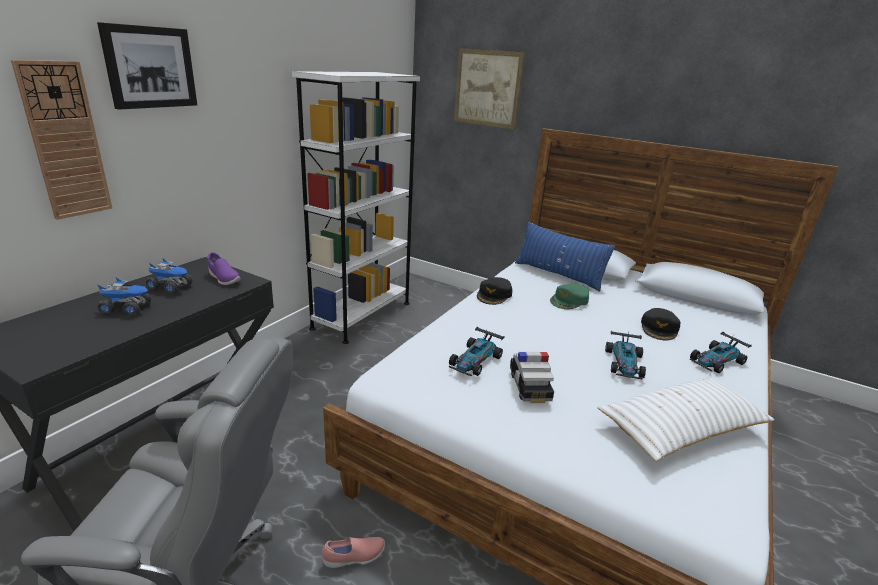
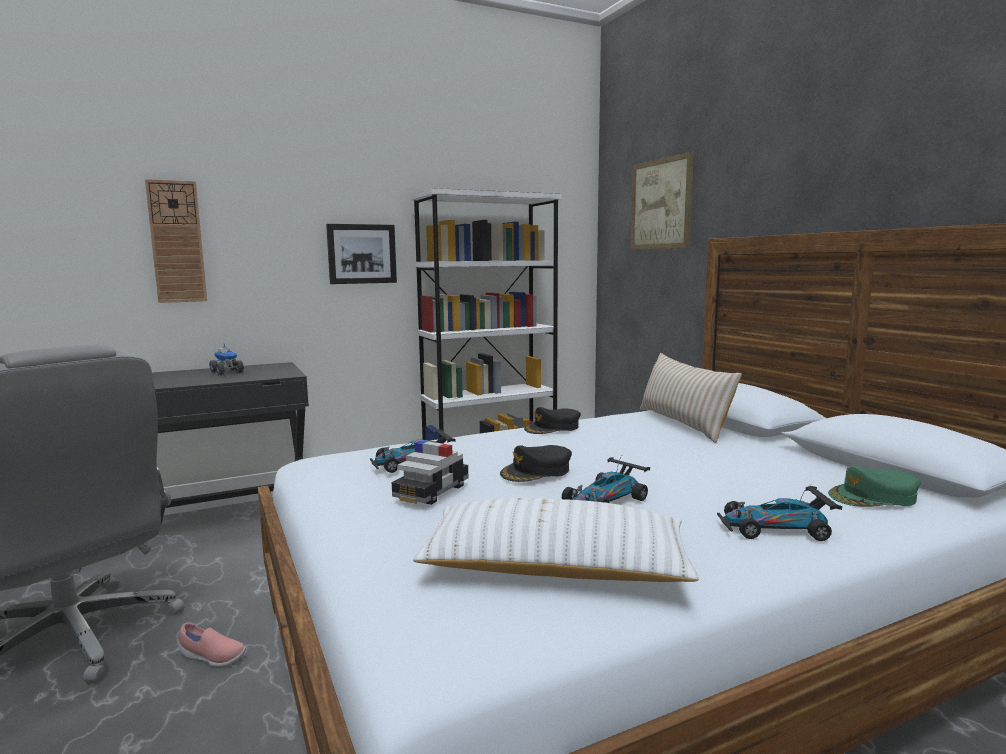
camera: 35 degrees right, 15 degrees down
picture [97,22,197,110] -> picture moved to [326,224,397,284]
toy truck [97,277,151,316] -> none
purple shoe [207,252,241,285] -> none
blue pillow [515,221,615,292] -> beige pillow [640,353,742,443]
green cap [550,284,589,309] -> green cap moved to [828,466,921,507]
black cap [641,308,681,341] -> black cap moved to [500,445,572,482]

